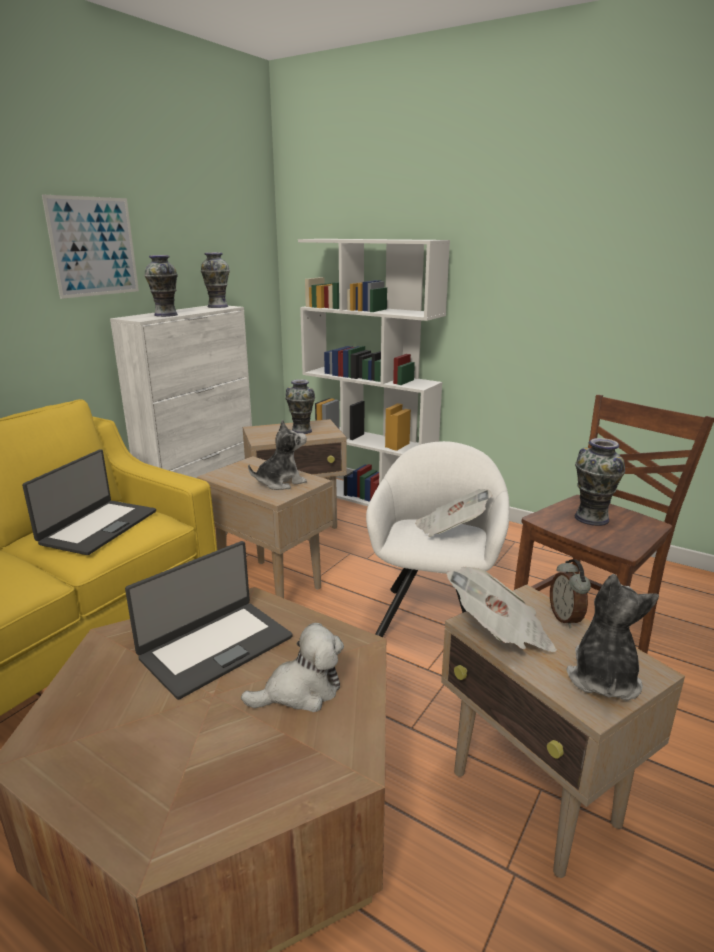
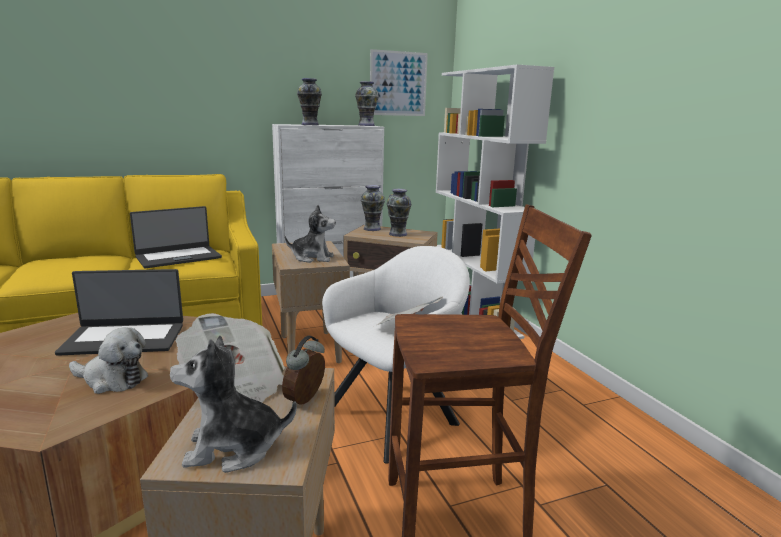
camera: 35 degrees right, 5 degrees down
picture [42,194,139,299] -> picture moved to [370,49,428,116]
plush toy [567,574,659,701] -> plush toy turned 150 degrees counterclockwise [170,336,297,473]
vase [575,438,625,526] -> vase moved to [361,185,385,231]

